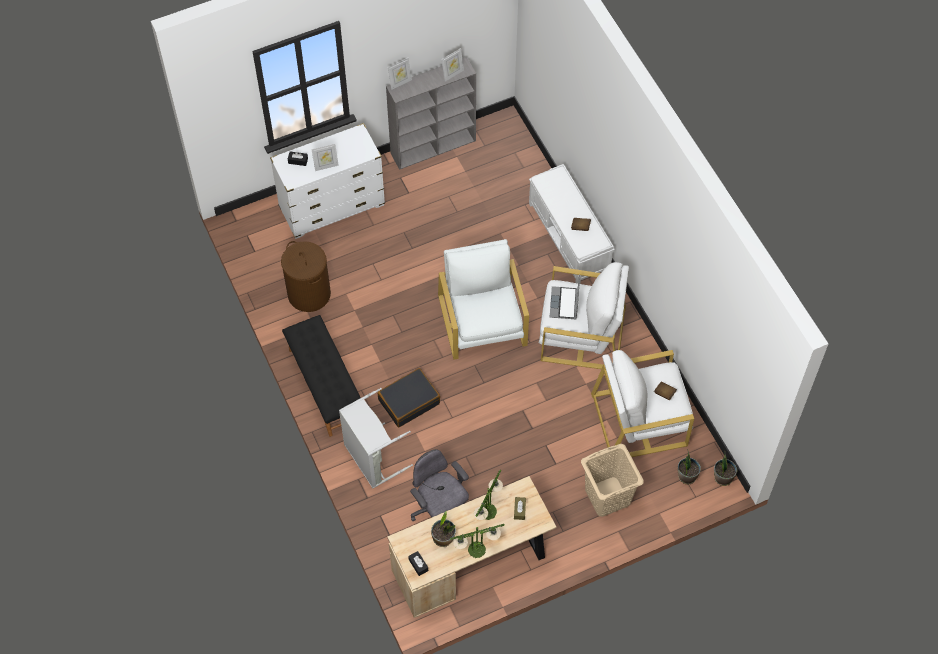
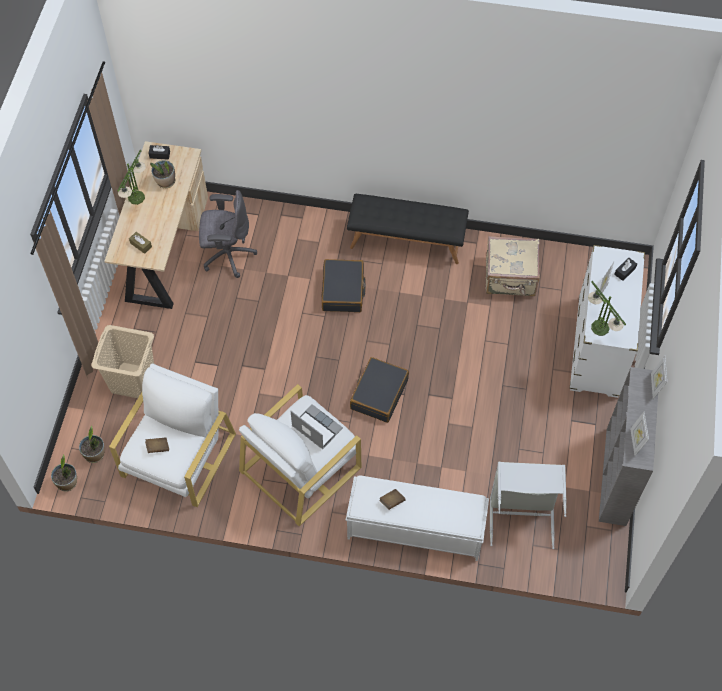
camera: 125 degrees right, 0 degrees up
brown laundry basket [281,241,331,312] -> beige suitcase [486,236,540,296]
grey laundry basket [339,388,413,488] -> grey laundry basket moved to [490,462,567,549]
white armchair [438,239,529,360] -> black suitcase [350,357,409,423]
table lamp [474,470,503,520] -> table lamp moved to [588,281,626,336]

